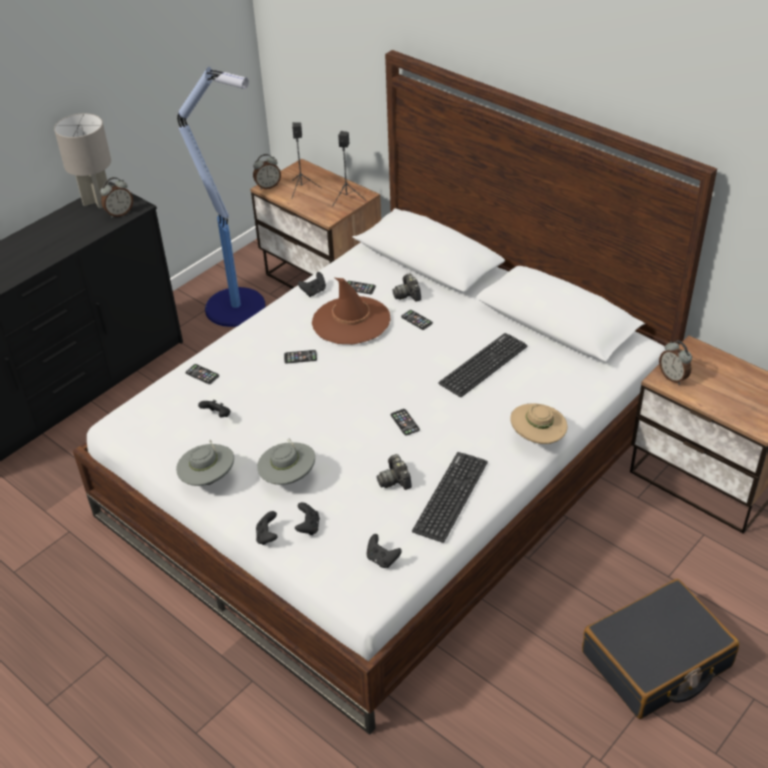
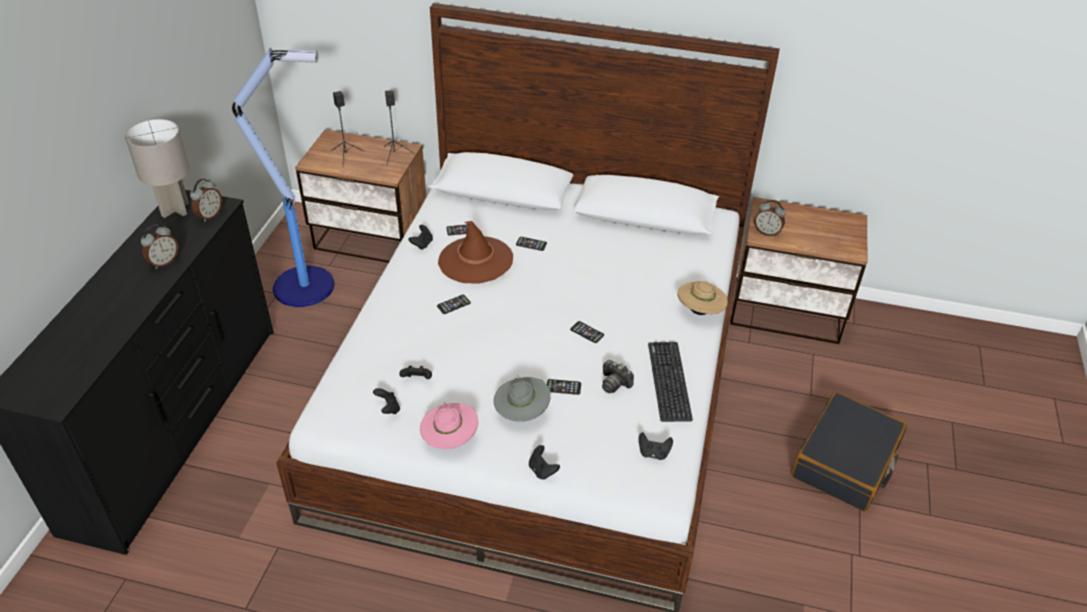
camera: 30 degrees left, 0 degrees up
grey hat [176,440,234,486] -> pink hat [420,401,478,449]
phone [186,364,219,384] -> phone moved to [547,379,581,395]
alarm clock [253,154,281,190] -> alarm clock moved to [141,225,179,269]
black game controller [295,502,320,535] -> black game controller moved to [373,388,400,414]
camera [392,273,421,302] -> none
keyboard [438,333,527,397] -> none

